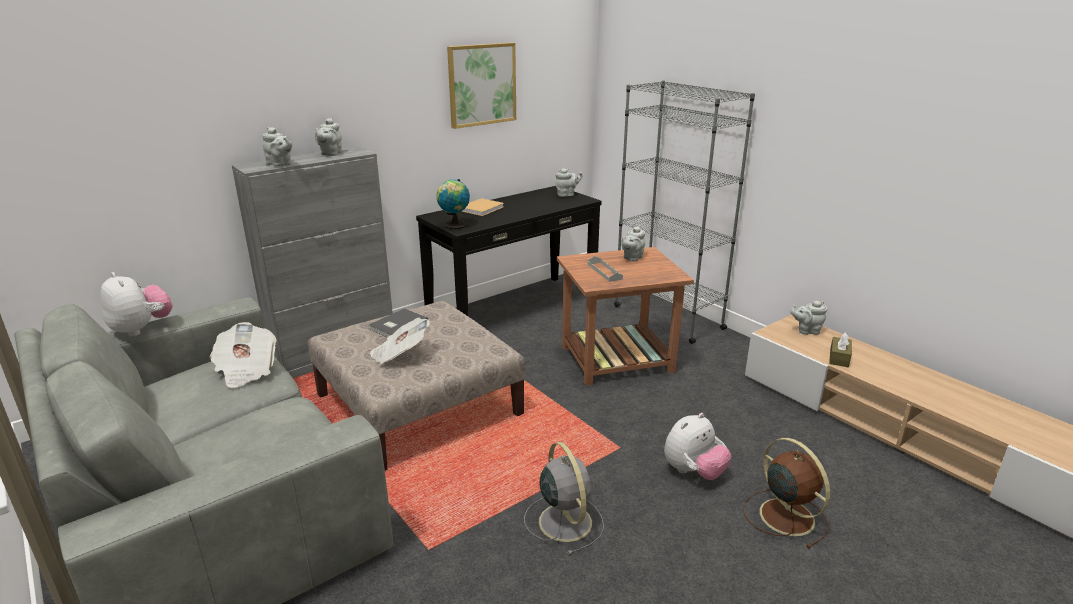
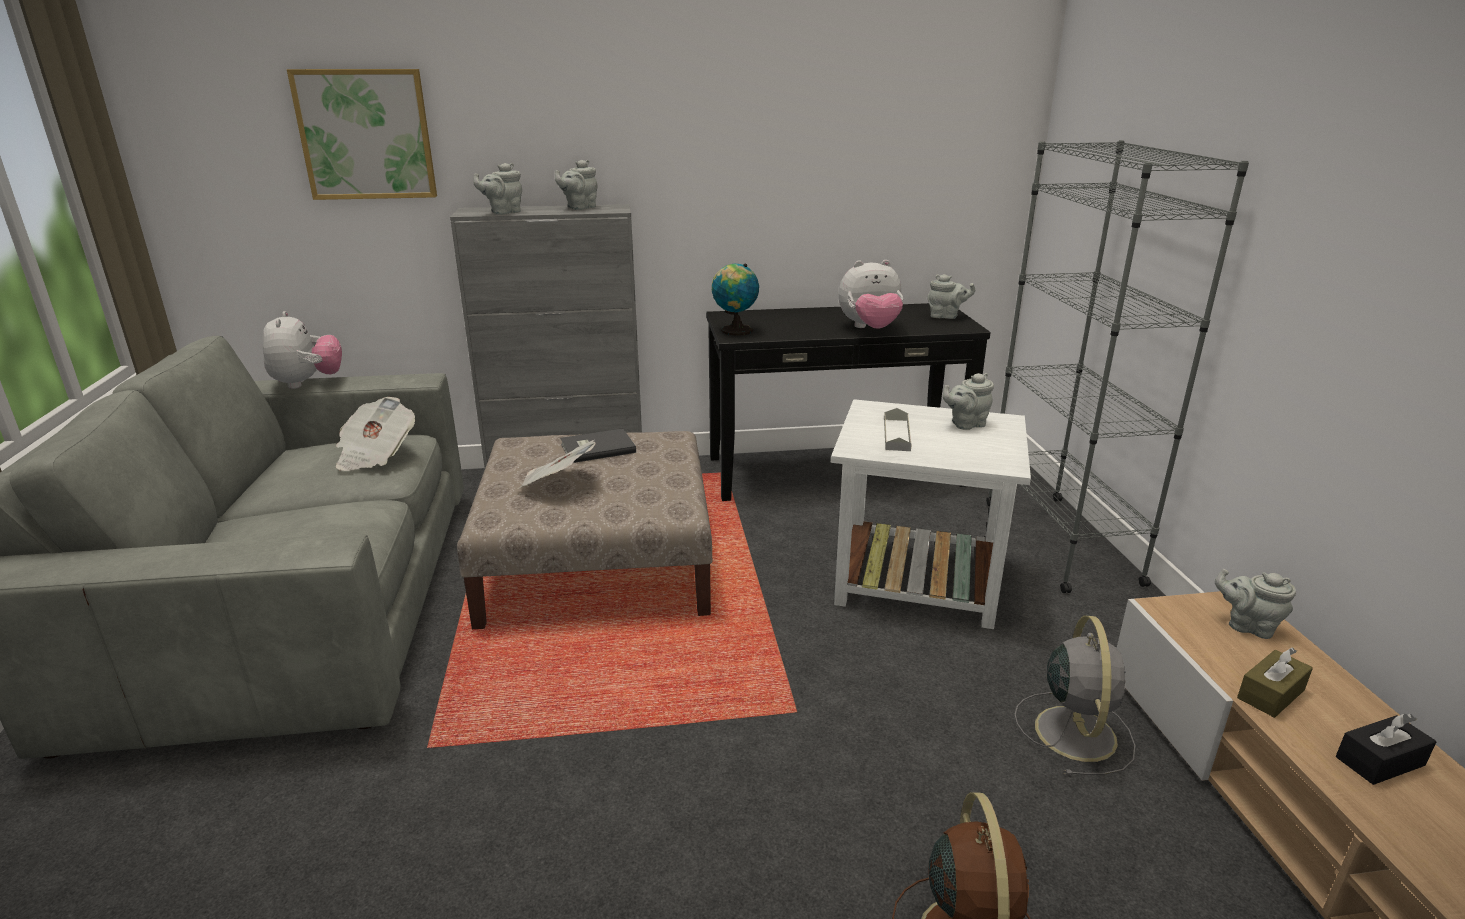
camera: 30 degrees right, 0 degrees up
grey teapot [262,127,292,166] -> grey teapot turned 75 degrees clockwise [473,163,522,215]
picture [447,43,516,129] -> picture moved to [287,69,437,200]
beige book [461,198,504,216] -> none
grey fan [524,442,604,555] -> grey fan moved to [1014,615,1136,776]
brown side table [557,247,694,386] -> white side table [831,399,1031,629]
plush toy [664,413,732,480] -> plush toy moved to [838,260,904,329]
none -> black tissue box [1336,714,1436,785]

